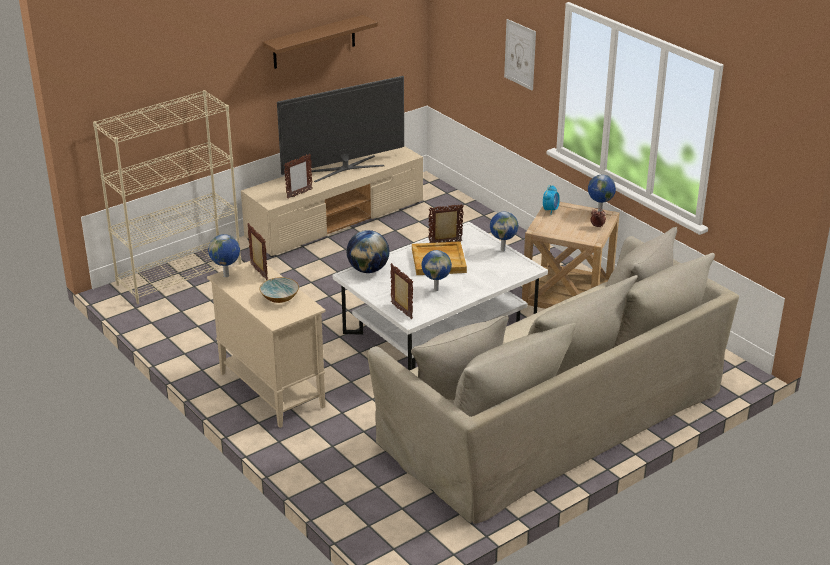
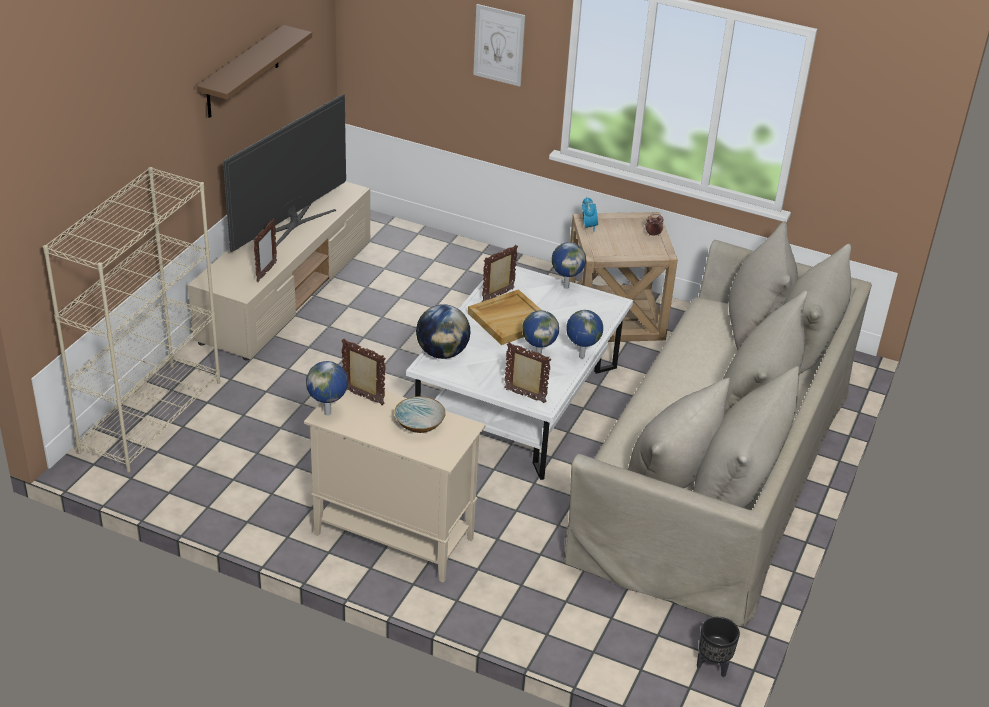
camera: 30 degrees left, 5 degrees up
globe [588,175,616,212] -> globe moved to [567,310,603,359]
none -> black planter [697,617,740,677]

